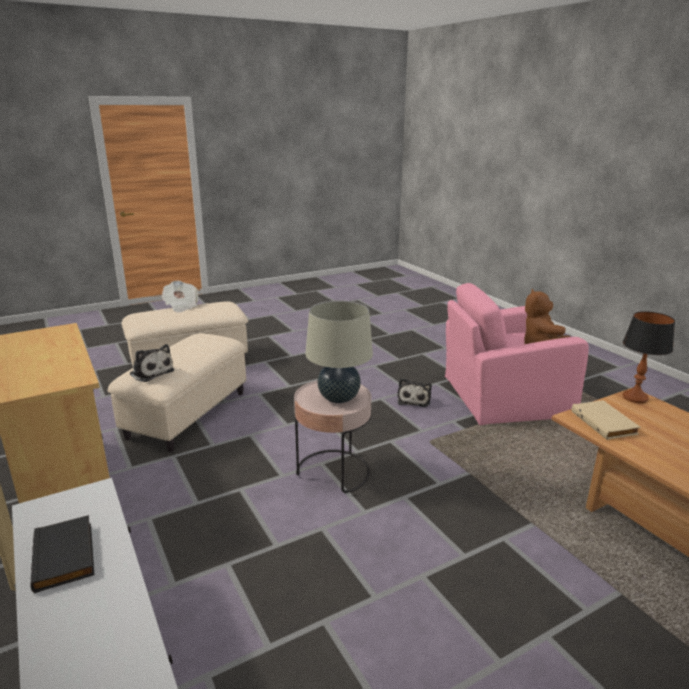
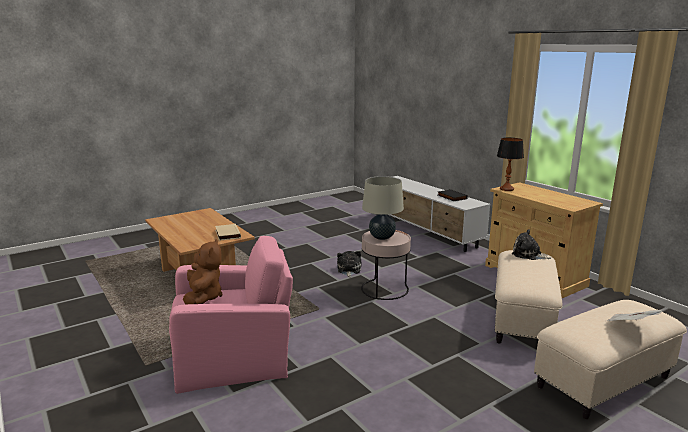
camera: 175 degrees right, 5 degrees down
plush toy [397,378,432,407] -> plush toy moved to [337,251,362,278]
table lamp [623,311,675,403] -> table lamp moved to [497,138,524,191]

